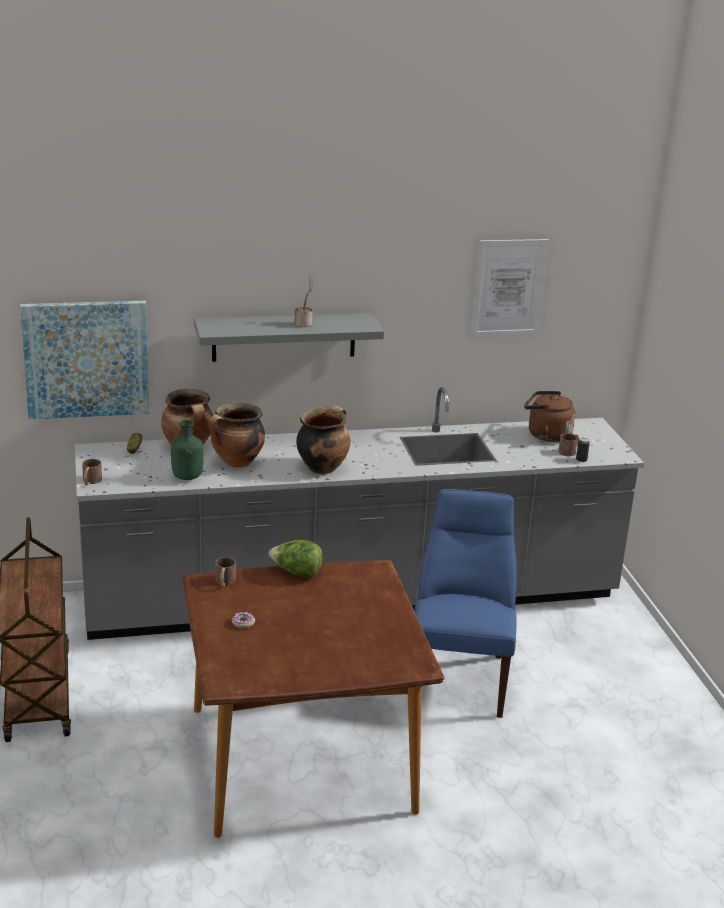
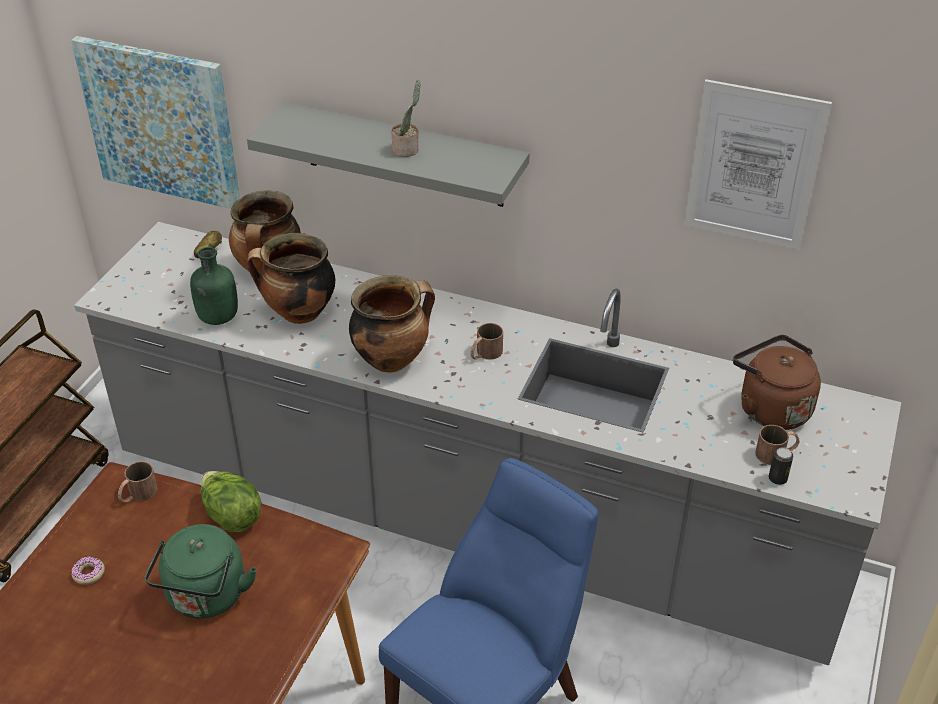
camera: 35 degrees right, 15 degrees up
brown mug [82,459,102,485] -> brown mug moved to [470,323,503,360]
none -> green kettle [145,524,257,619]

